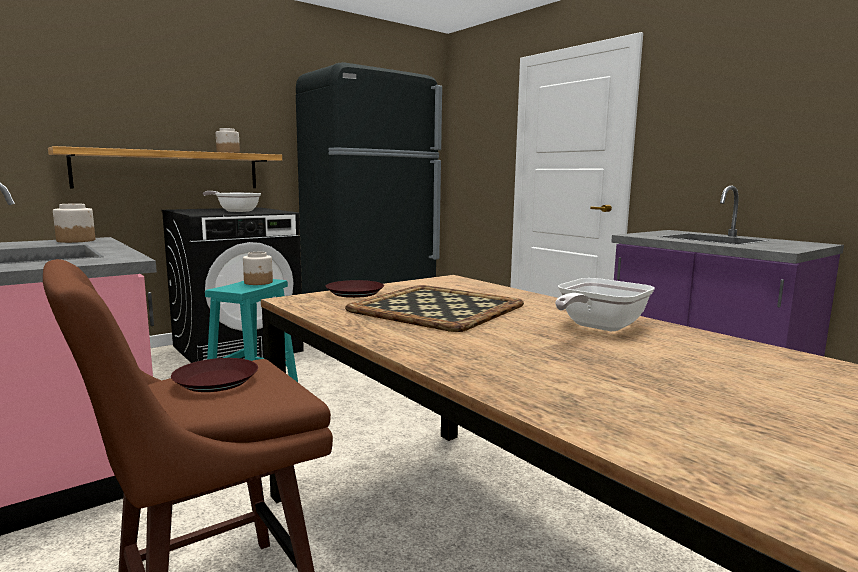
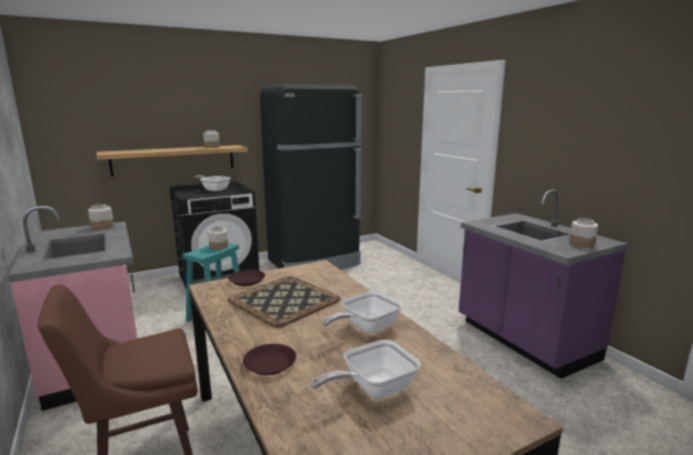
camera: 10 degrees right, 5 degrees up
brown plate [171,358,258,392] -> brown plate moved to [243,344,296,375]
none -> frying pan [311,340,420,399]
none -> jar [569,218,598,248]

